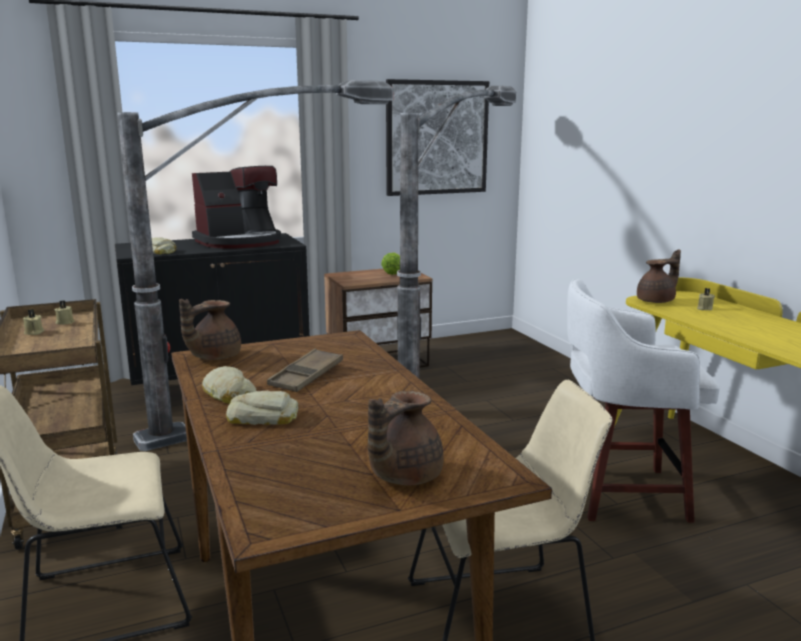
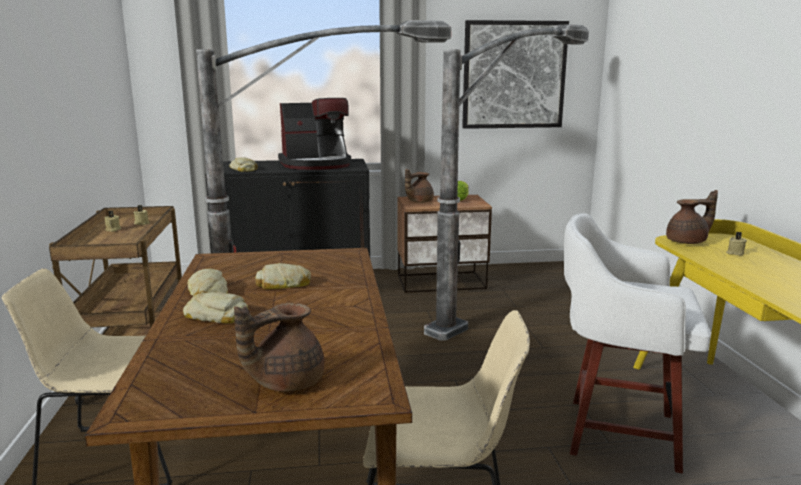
camera: 15 degrees right, 0 degrees up
brown teapot [179,299,241,360] -> brown teapot moved to [405,169,434,203]
brown tray [267,349,343,392] -> bread [255,263,311,289]

